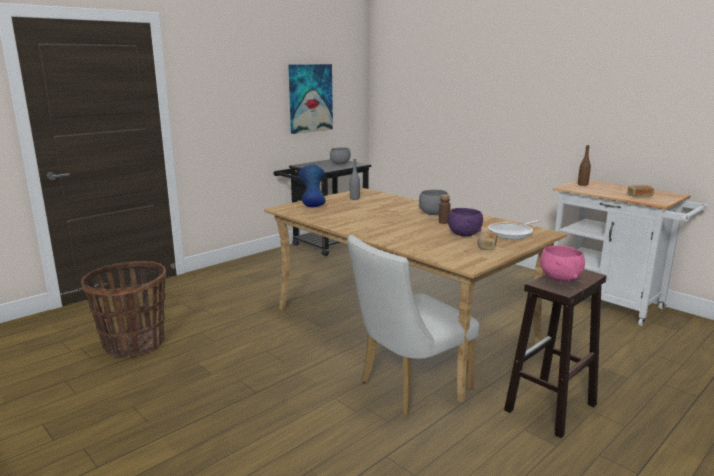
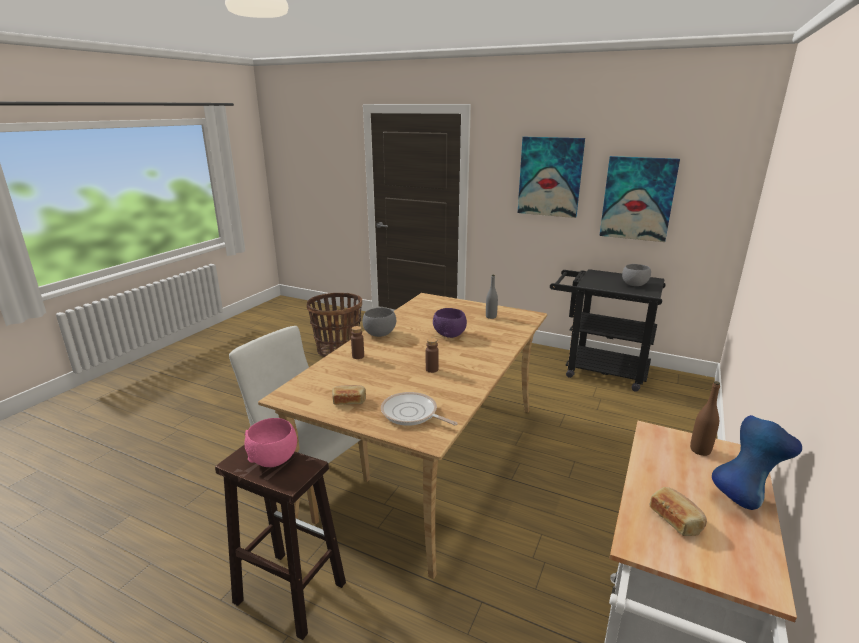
camera: 70 degrees right, 5 degrees up
blue vase [298,164,325,207] -> blue vase moved to [712,415,802,510]
grey bowl [419,190,448,215] -> grey bowl moved to [362,307,396,337]
purple bowl [448,208,483,237] -> purple bowl moved to [433,308,467,338]
none -> brown bottle [351,326,364,359]
none -> picture [518,137,585,218]

